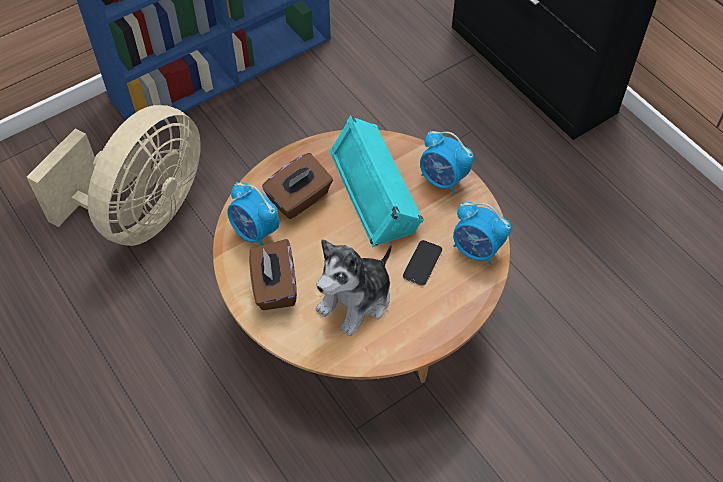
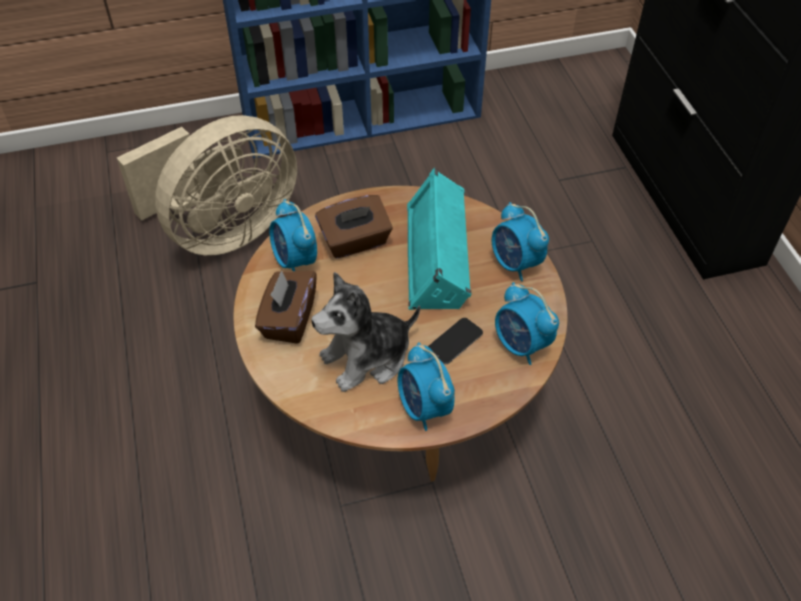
camera: 20 degrees right, 5 degrees down
none -> alarm clock [398,342,455,431]

